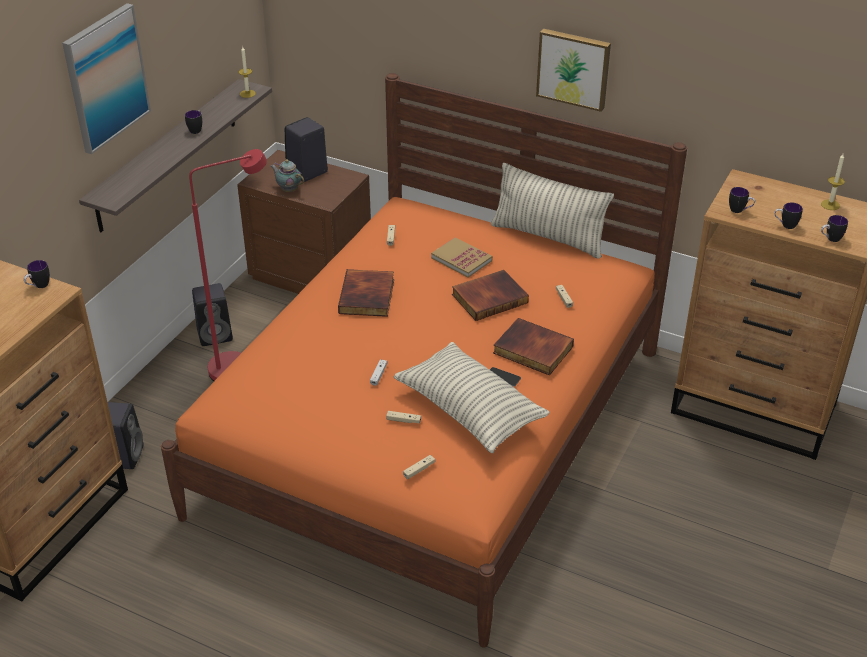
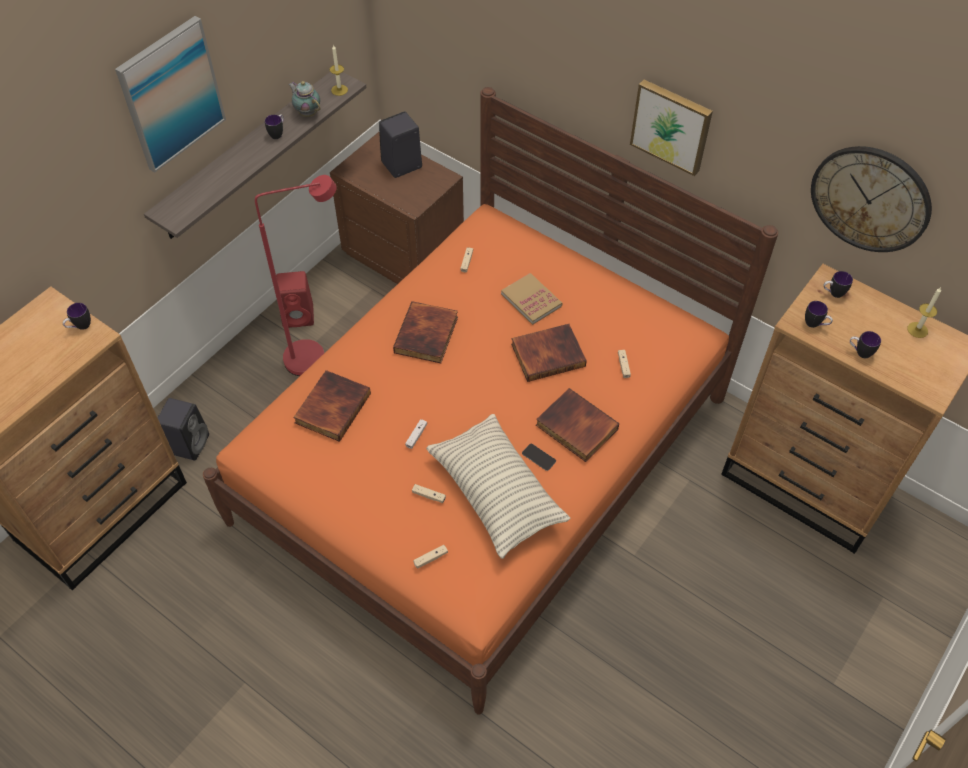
camera: 10 degrees right, 15 degrees up
black speaker [192,283,233,346] -> red speaker [276,271,314,328]
teapot [271,159,304,192] -> teapot moved to [288,81,321,117]
pillow [491,163,614,259] -> none
mug [821,215,848,242] -> mug moved to [823,271,853,298]
none -> book [293,370,371,442]
none -> wall clock [811,146,932,252]

